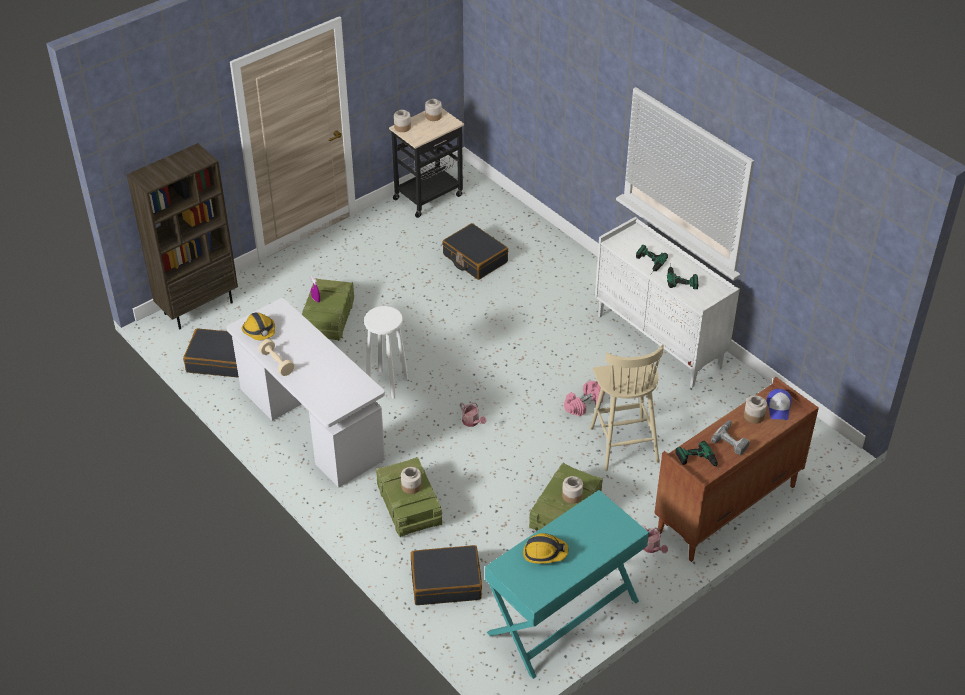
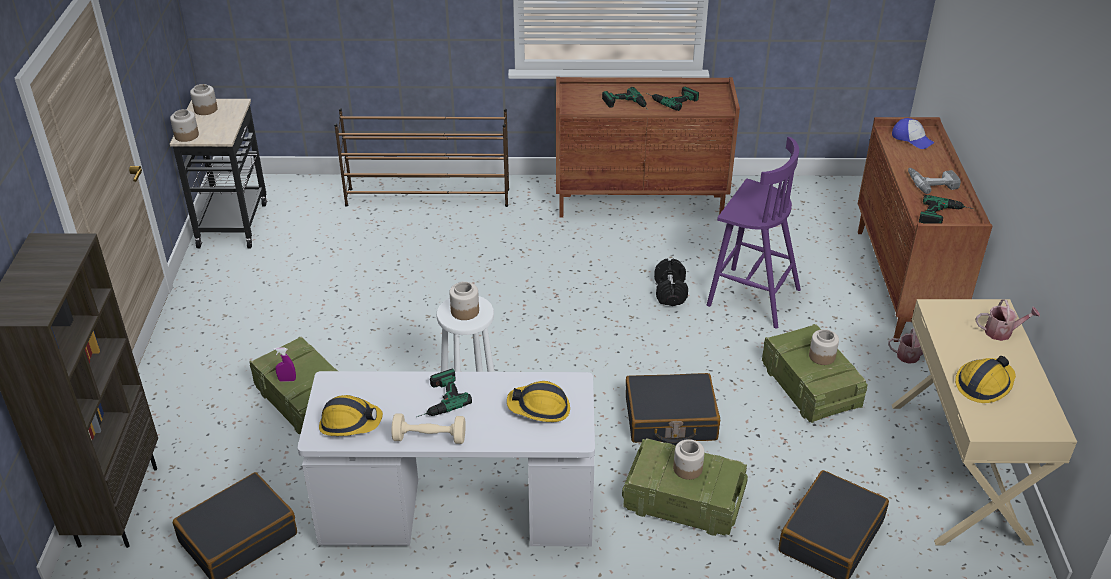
camera: 50 degrees left, 5 degrees down
black suitcase [442,223,508,280] -> black suitcase moved to [626,373,720,445]
watering can [460,402,486,427] -> watering can moved to [975,300,1040,341]
turquoise desk [485,490,649,679] -> beige desk [892,299,1077,545]
pink dumbbell [564,381,605,416] -> black dumbbell [654,259,688,306]
beige stool [590,344,664,471] -> purple stool [707,137,801,329]
white cabinet [595,217,740,388] -> brown cabinet [556,77,740,218]
jar [744,396,767,424] -> jar moved to [449,282,479,320]
none -> brown shoe rack [334,108,509,207]
none -> power drill [416,369,472,417]
none -> hard hat [507,381,570,422]

